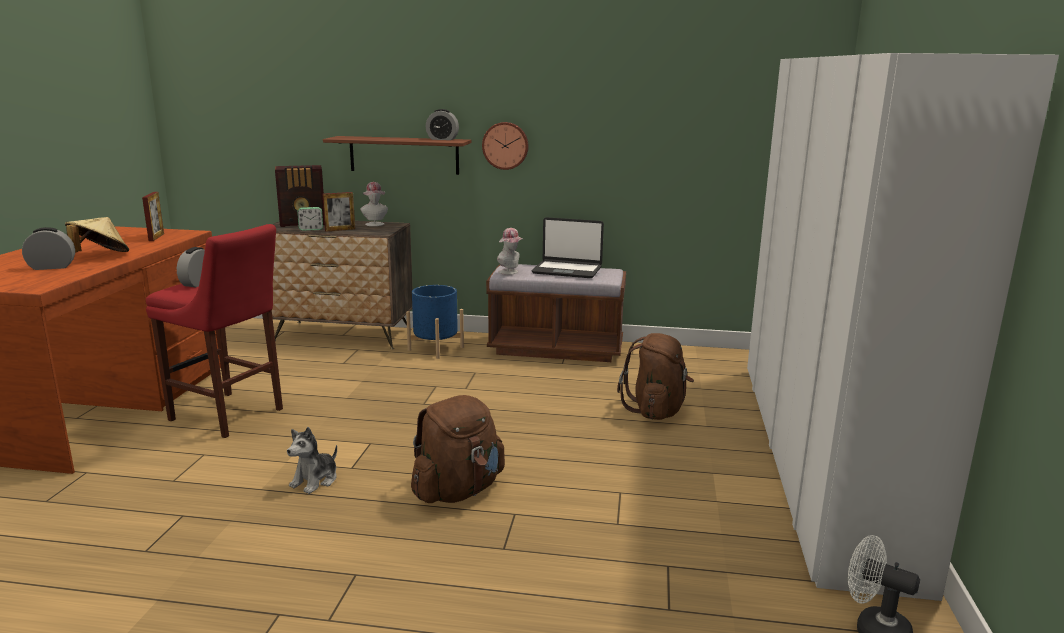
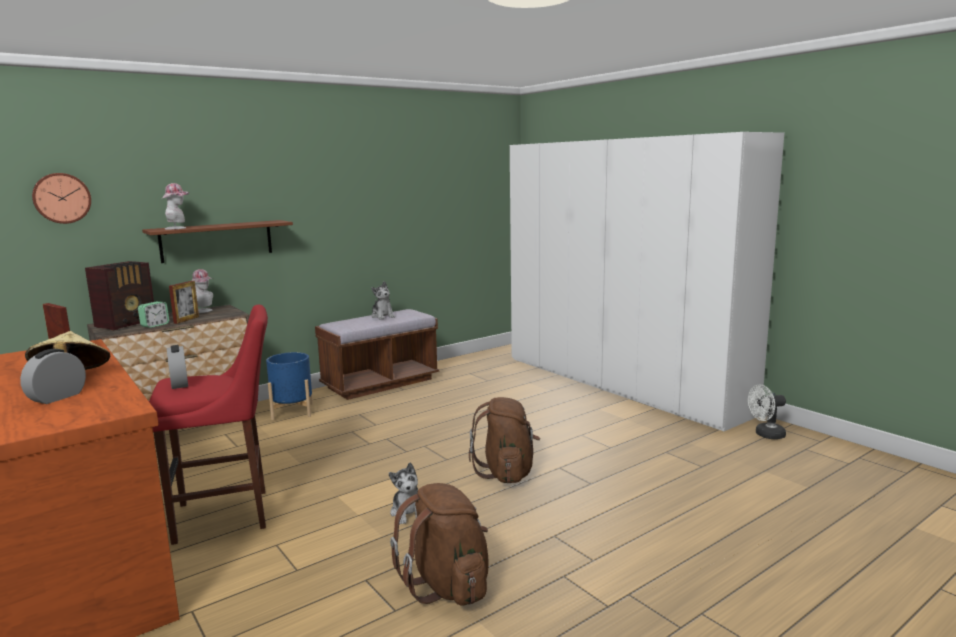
camera: 45 degrees left, 5 degrees down
alarm clock [426,109,459,140] -> none
wall clock [482,122,529,170] -> wall clock moved to [32,173,91,224]
hat [497,228,524,275] -> hat moved to [162,183,189,230]
laptop [531,217,604,278] -> plush toy [371,281,395,320]
brown backpack [617,333,694,420] -> brown backpack moved to [390,483,489,605]

